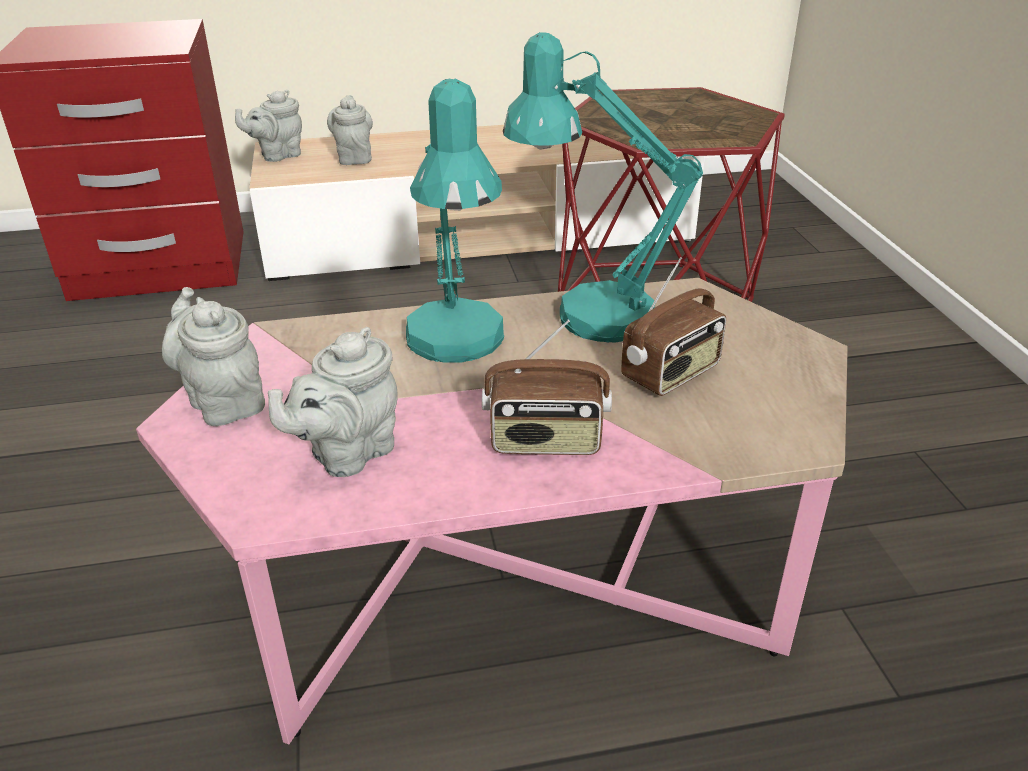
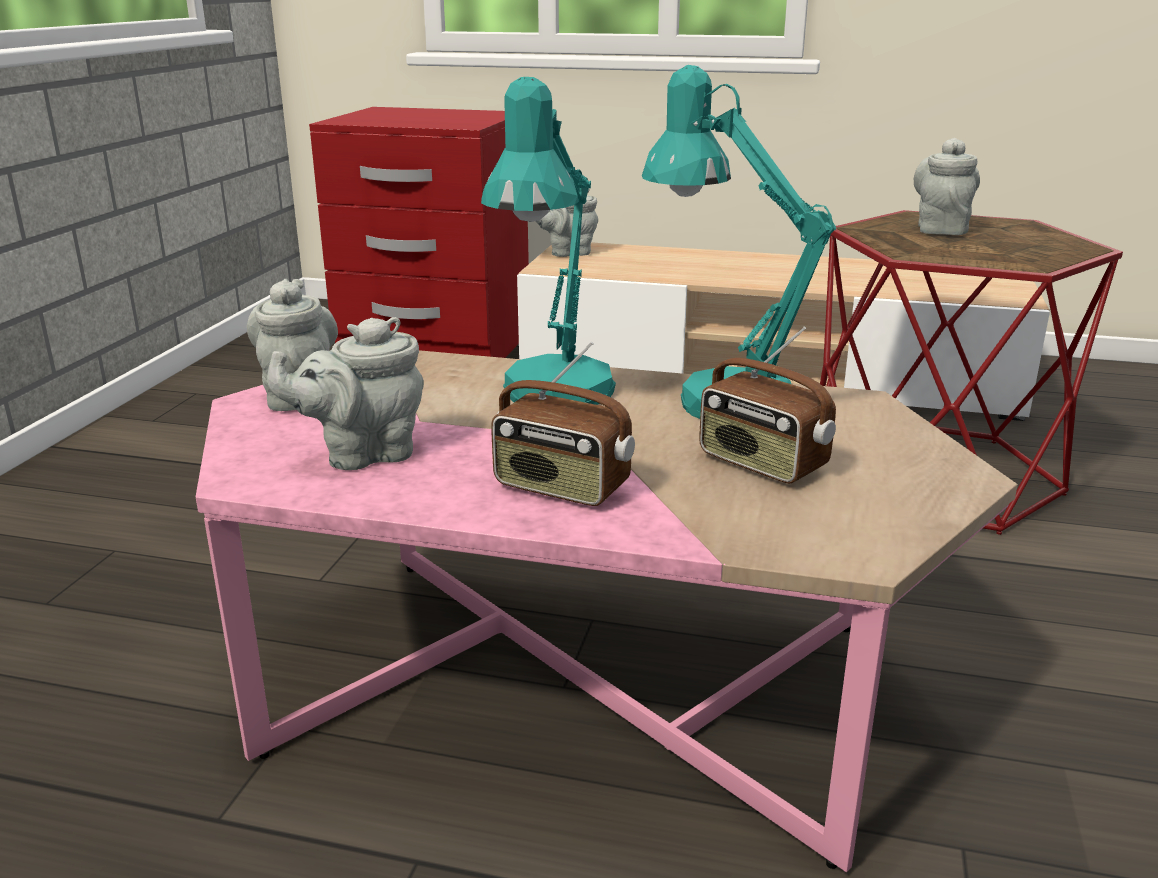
camera: 25 degrees right, 10 degrees down
grey teapot [327,95,373,165] -> grey teapot moved to [914,138,980,235]
radio [621,257,726,396] -> radio turned 60 degrees clockwise [699,326,836,483]

